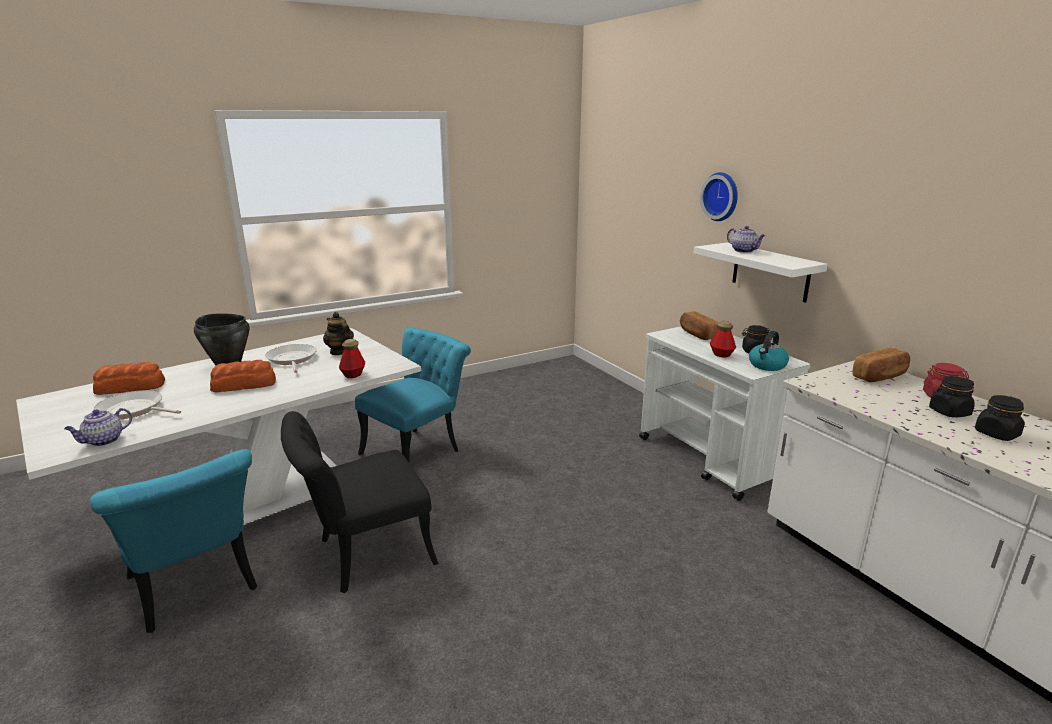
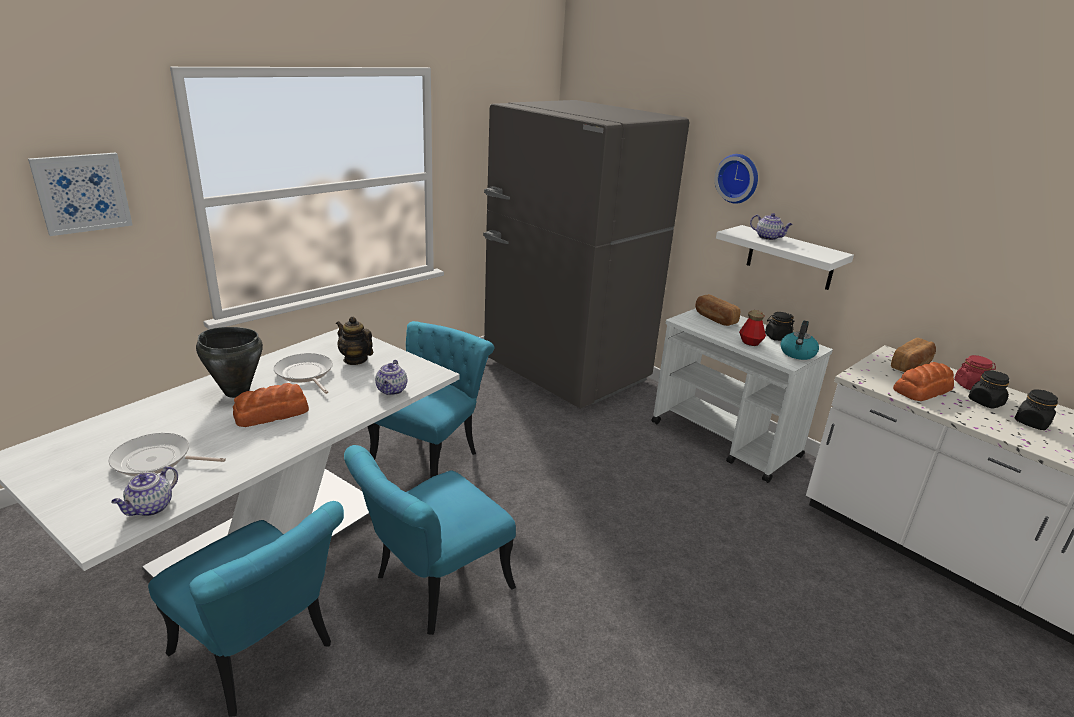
camera: 15 degrees left, 5 degrees up
bread [93,362,165,395] -> bread moved to [893,362,954,401]
black chair [281,411,439,593] -> turquoise chair [344,445,516,635]
bottle [339,339,365,378] -> teapot [375,360,407,395]
none -> picture [28,153,133,236]
none -> grey fridge [483,100,690,409]

